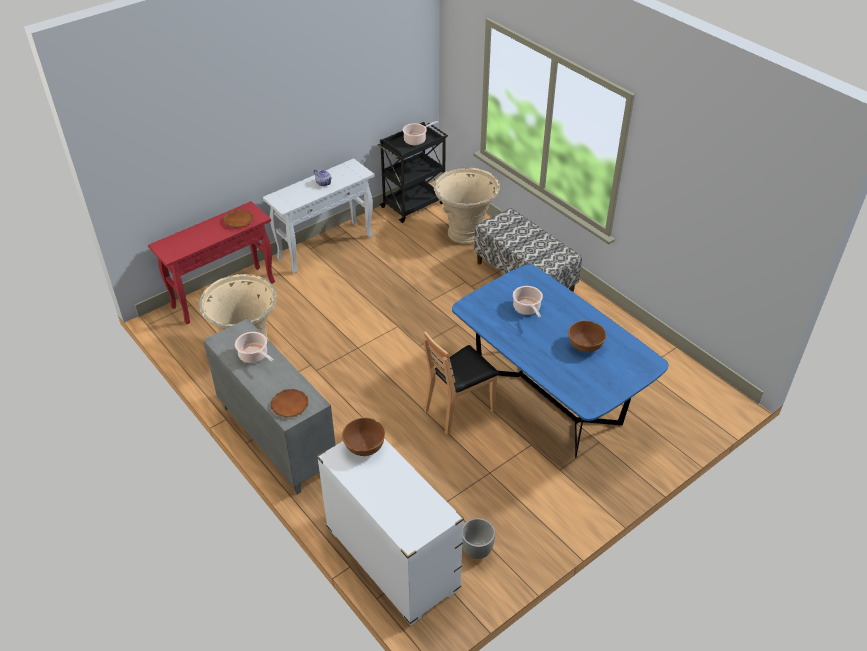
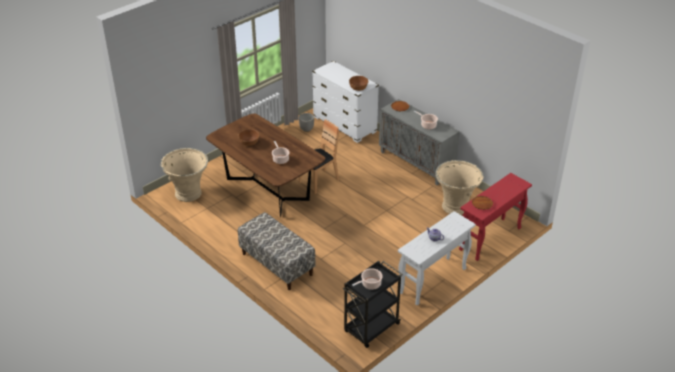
camera: 175 degrees right, 5 degrees down
beige planter [434,167,500,244] -> beige planter moved to [161,148,208,202]
blue dining table [452,265,669,458] -> brown dining table [206,114,325,218]

